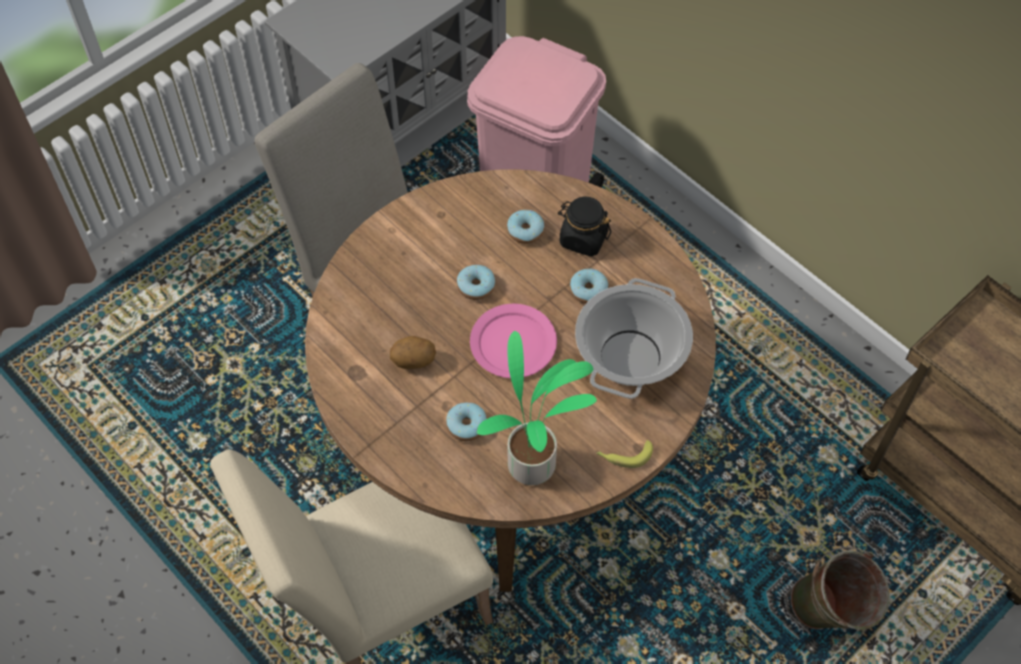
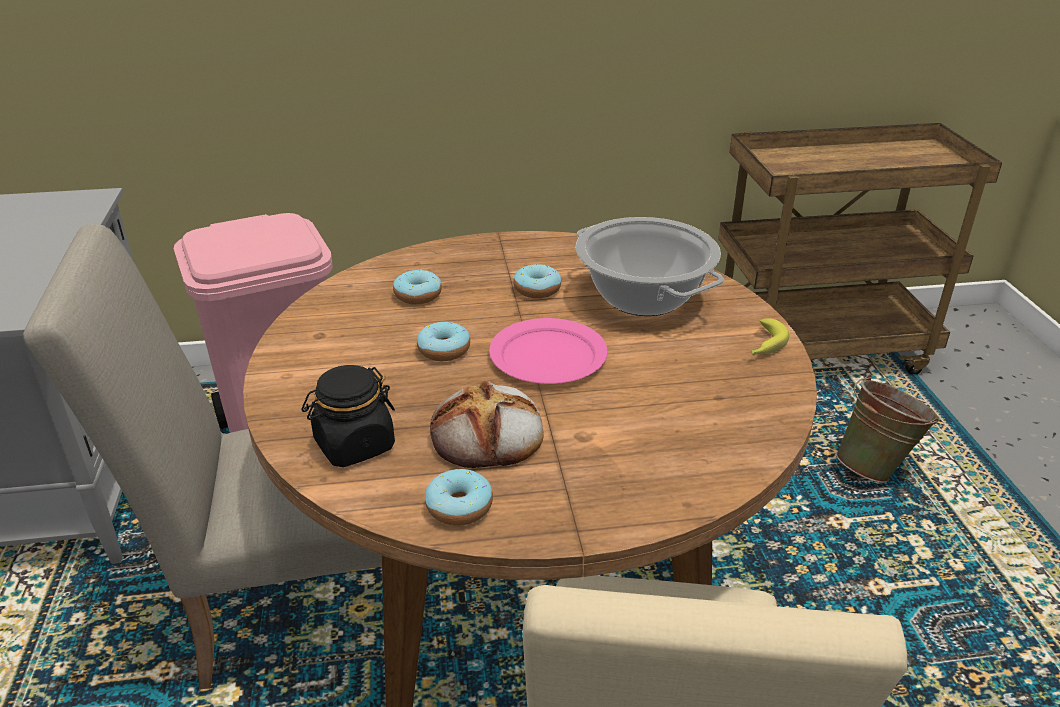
camera: 55 degrees left, 25 degrees down
potato [390,336,436,369] -> bread [430,381,544,468]
donut [446,402,487,441] -> donut moved to [425,469,493,526]
potted plant [477,331,597,485] -> none
black jar [558,197,611,257] -> black jar moved to [301,365,395,467]

